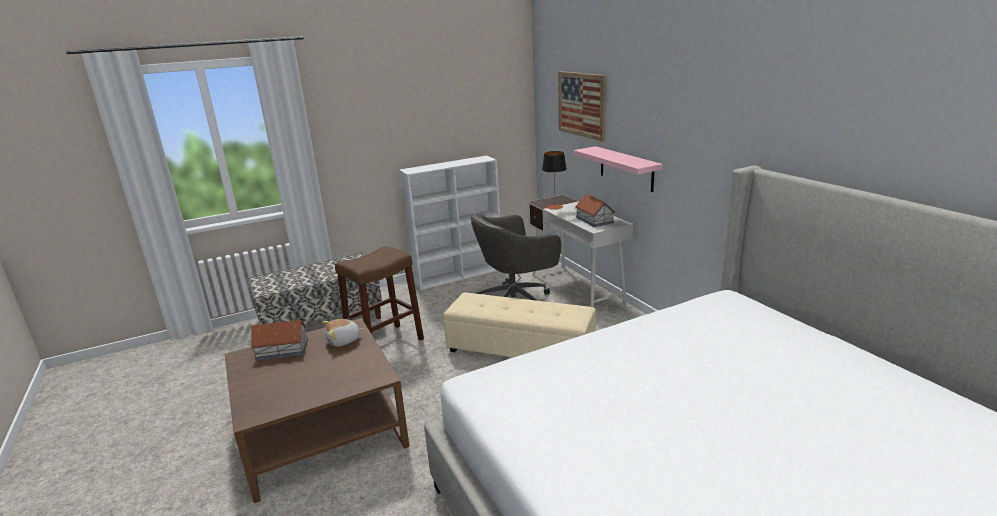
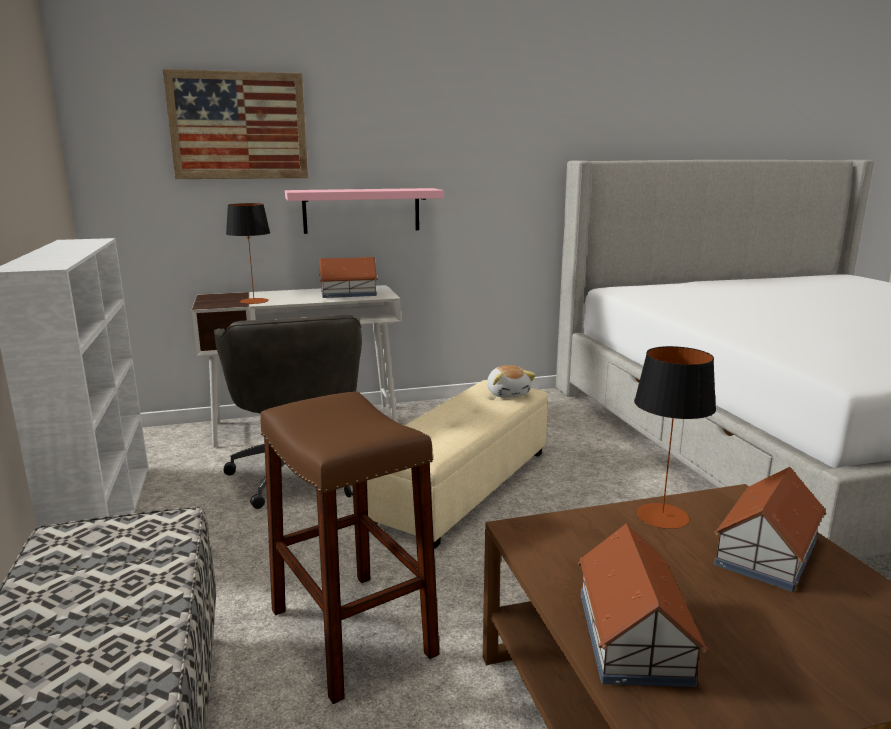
camera: 80 degrees left, 5 degrees down
plush toy [322,319,364,346] -> plush toy moved to [487,365,536,398]
none -> table lamp [634,346,716,529]
none -> toy house [714,467,827,592]

